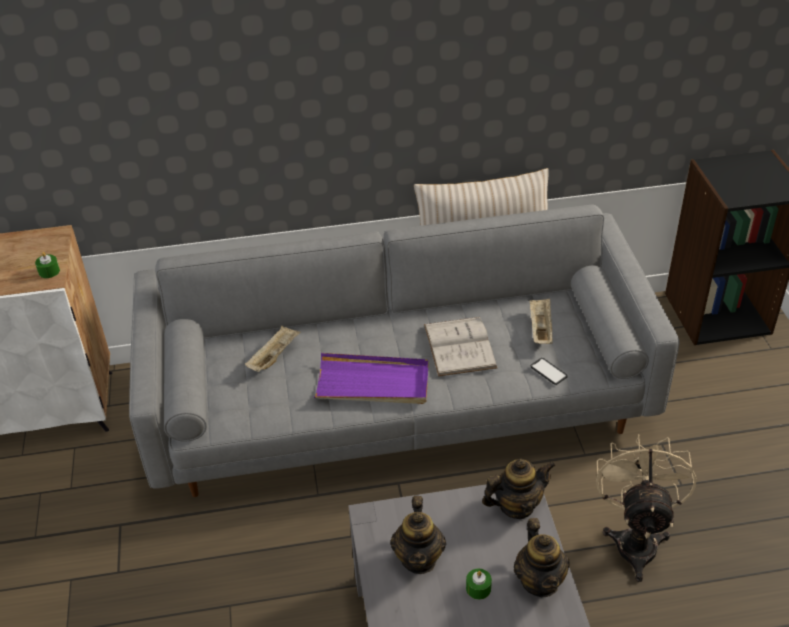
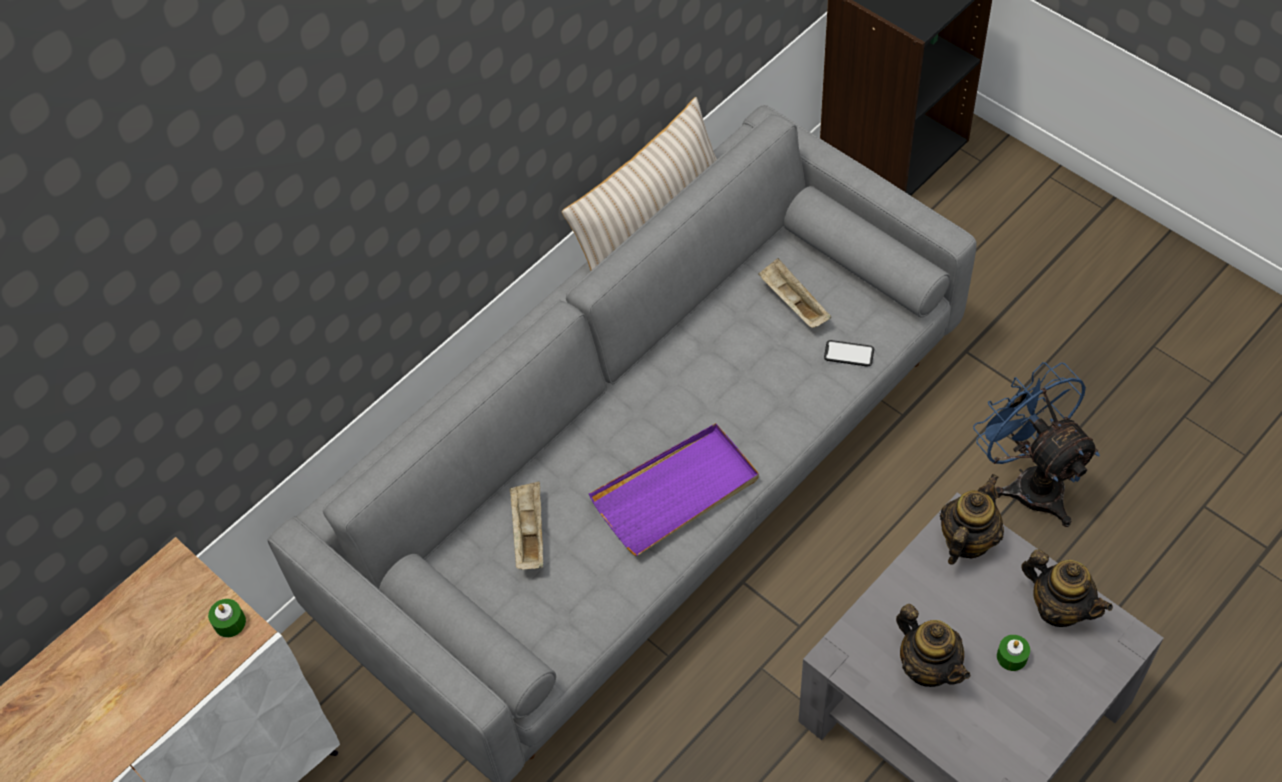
camera: 35 degrees left, 15 degrees up
white book [424,317,498,377] -> none
beige fan [596,434,697,582] -> blue fan [973,362,1100,527]

